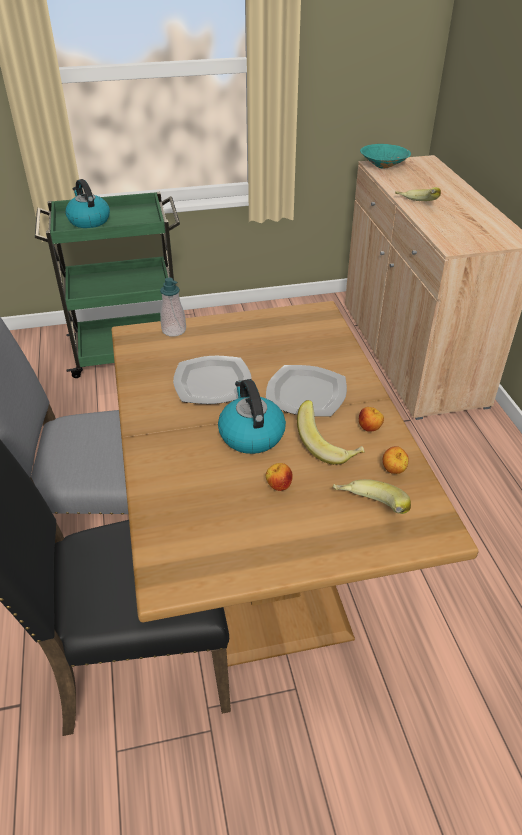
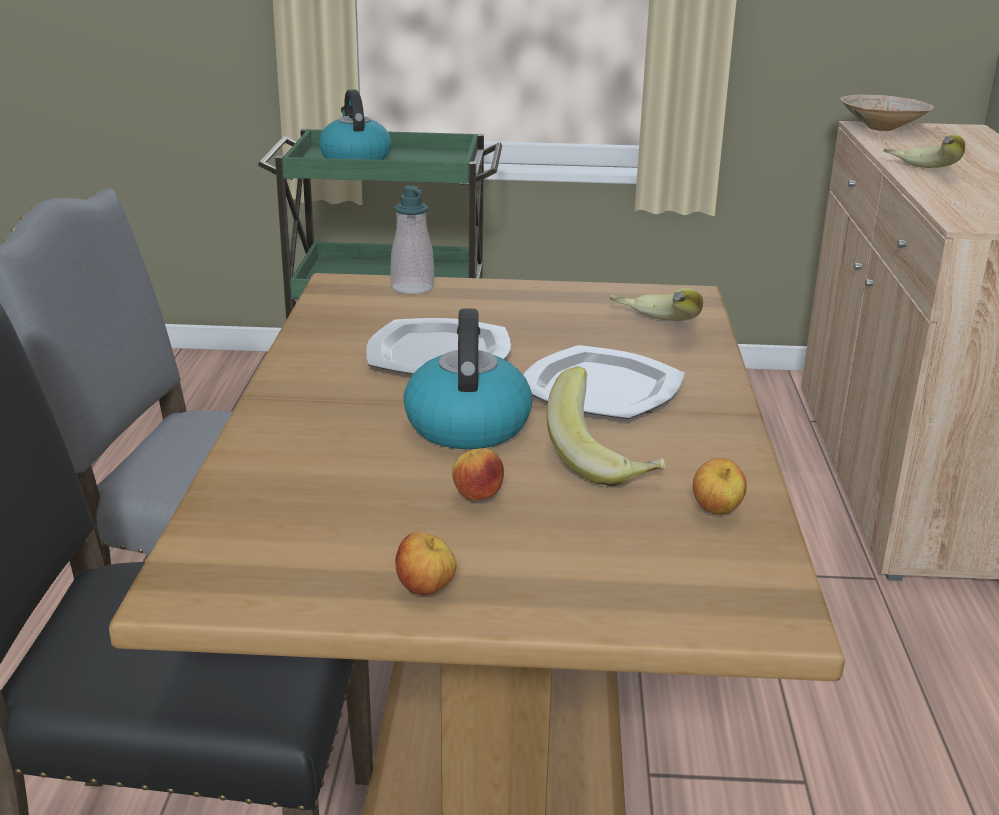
camera: 15 degrees right, 15 degrees down
banana [333,479,411,514] -> banana moved to [610,288,703,321]
apple [359,407,384,432] -> apple moved to [395,532,457,595]
turquoise bowl [360,144,411,168] -> beige bowl [840,94,934,131]

